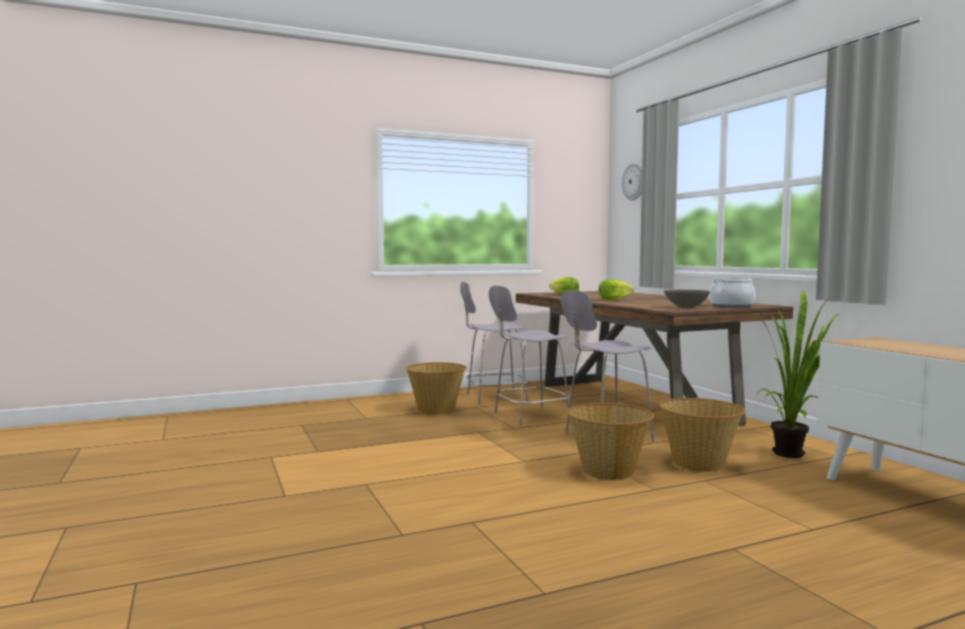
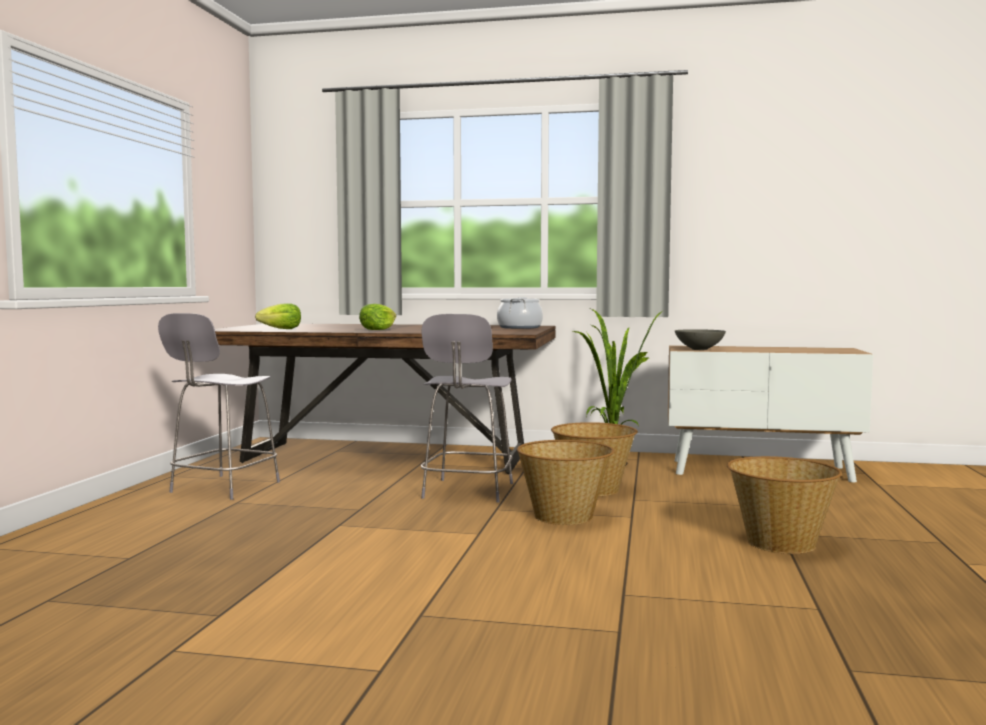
camera: 55 degrees left, 0 degrees up
basket [406,362,467,415] -> basket moved to [727,456,842,554]
grey chair [489,286,570,426] -> none
wall clock [622,163,642,200] -> none
grey bowl [664,290,710,308] -> grey bowl moved to [675,329,726,350]

